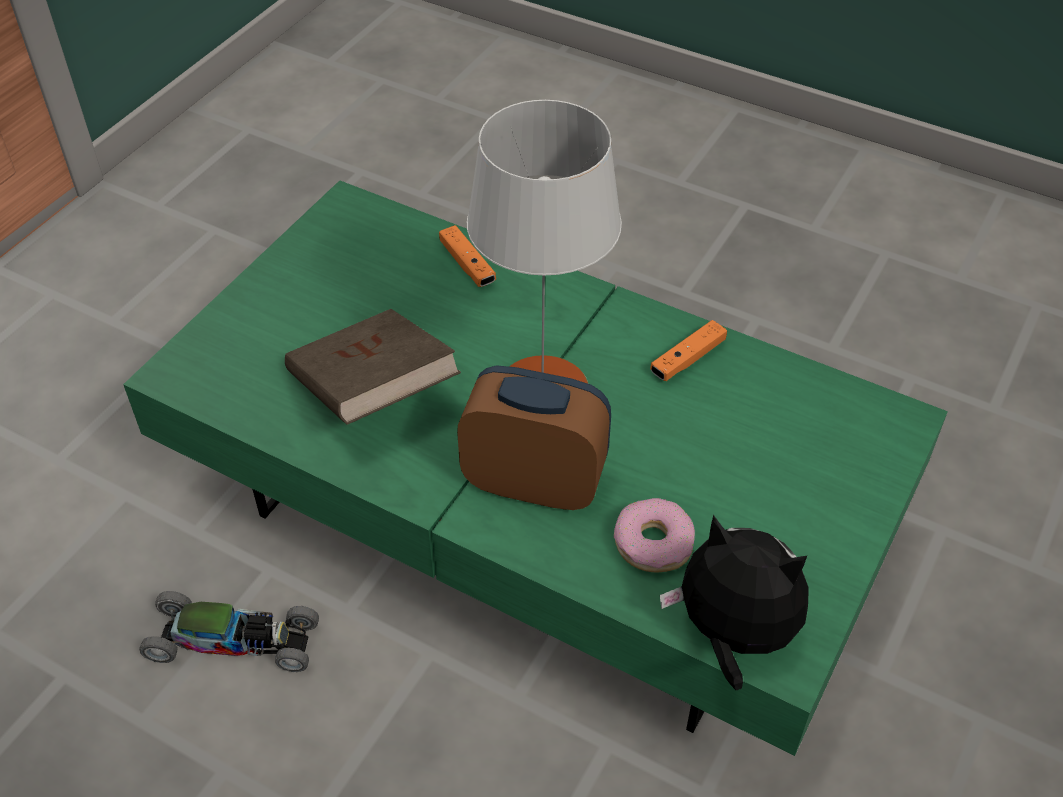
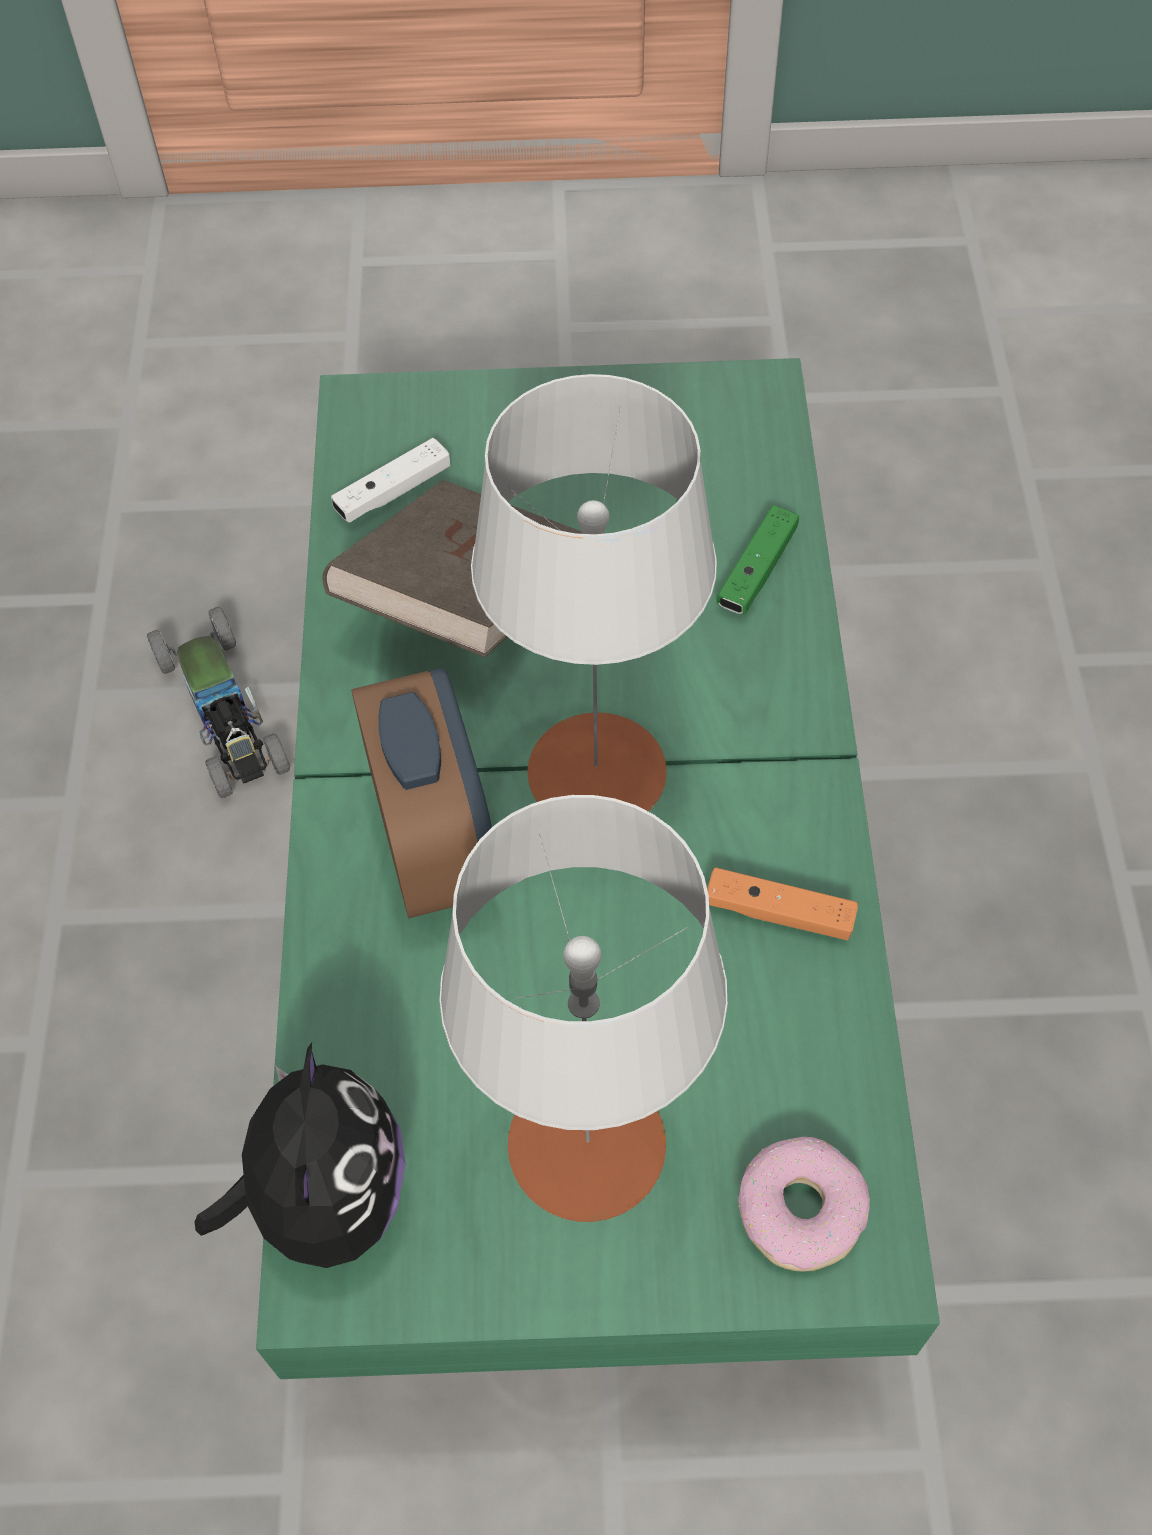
camera: 60 degrees right, 10 degrees up
orange game controller [439,225,496,287] -> green game controller [717,505,799,614]
donut [614,498,695,573] -> donut moved to [738,1137,870,1272]
none -> white game controller [331,438,450,523]
none -> grey table lamp [439,795,728,1222]

